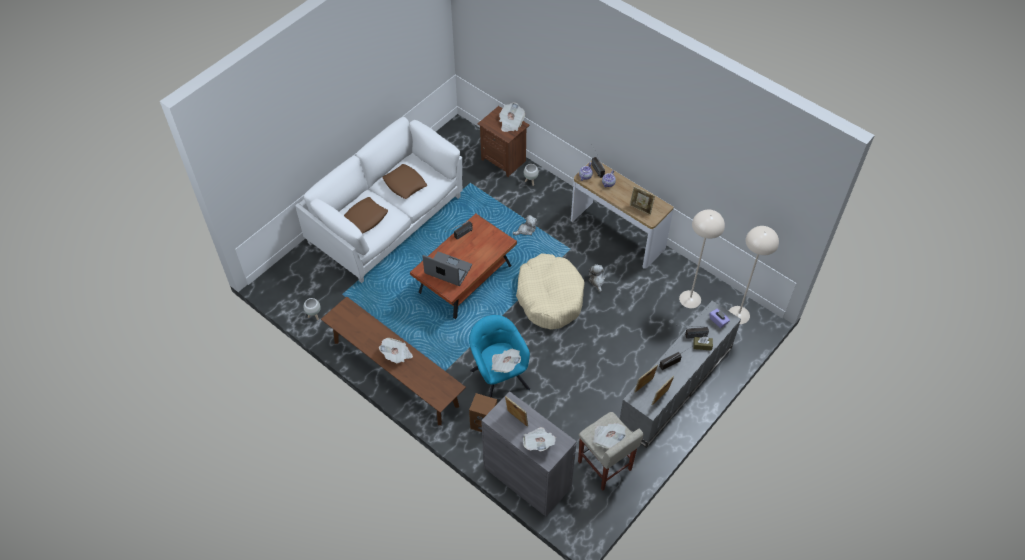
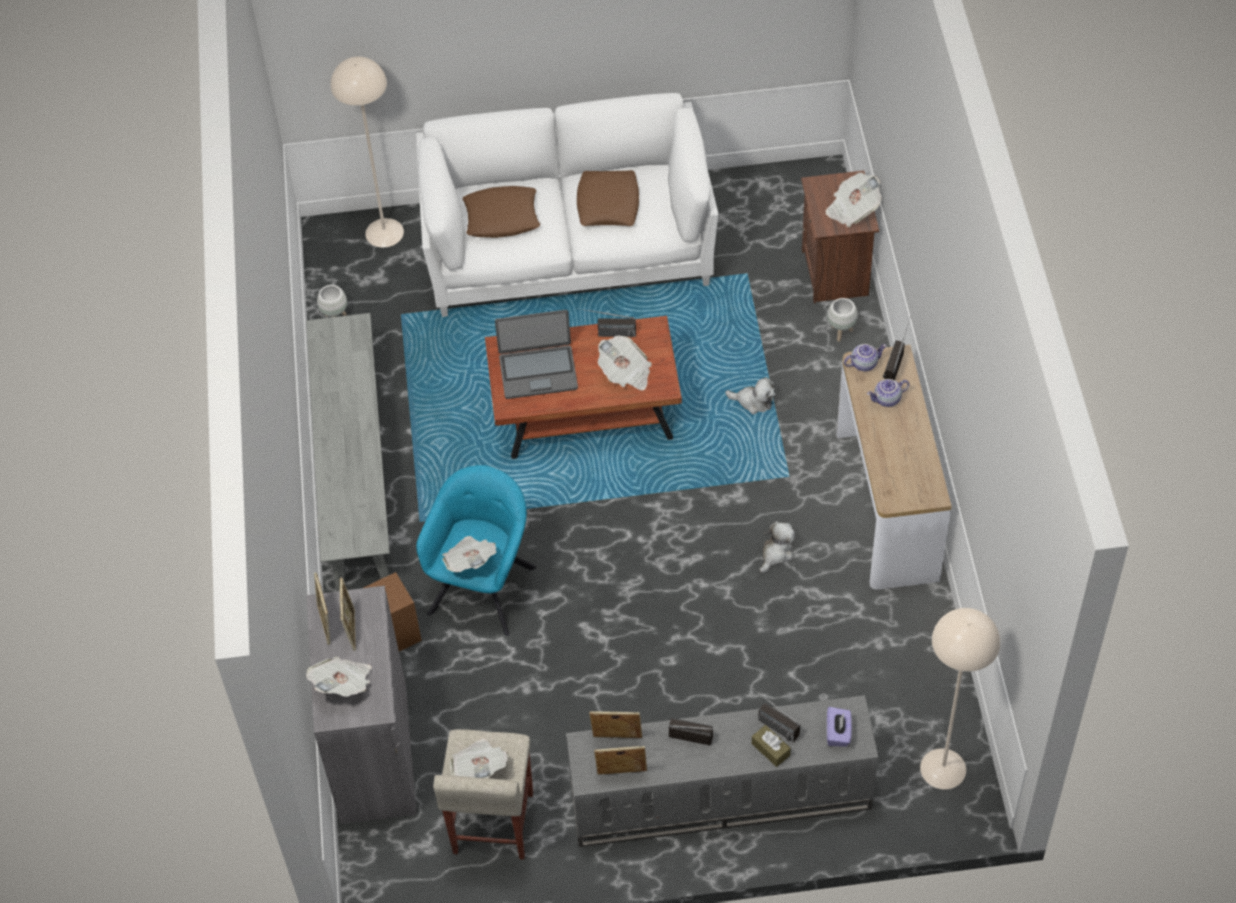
camera: 45 degrees right, 0 degrees up
brown bench [321,297,466,425] -> grey bench [306,313,390,591]
newspaper [379,338,413,364] -> newspaper moved to [597,336,652,390]
laptop [422,252,472,286] -> laptop turned 105 degrees clockwise [495,310,578,399]
beige dog bed [516,253,585,330] -> none
picture frame [630,186,655,215] -> picture frame moved to [314,572,330,645]
beige floor lamp [679,209,725,308] -> beige floor lamp moved to [331,56,404,248]

